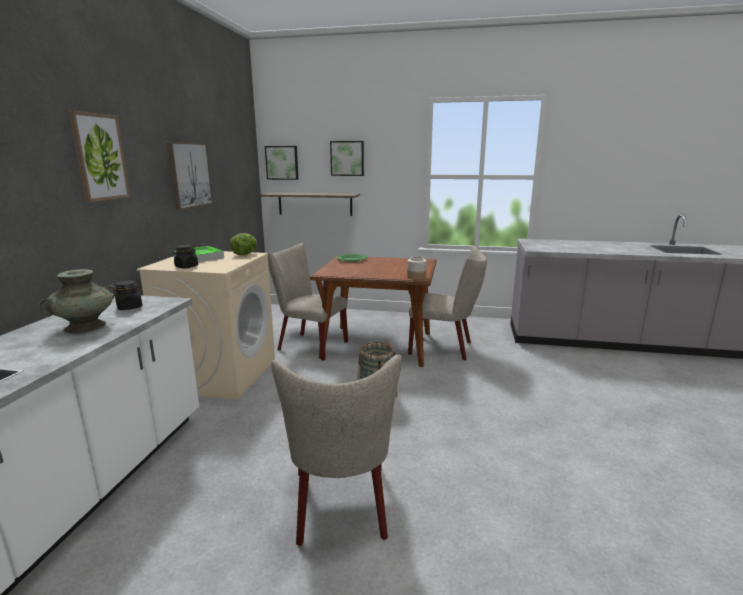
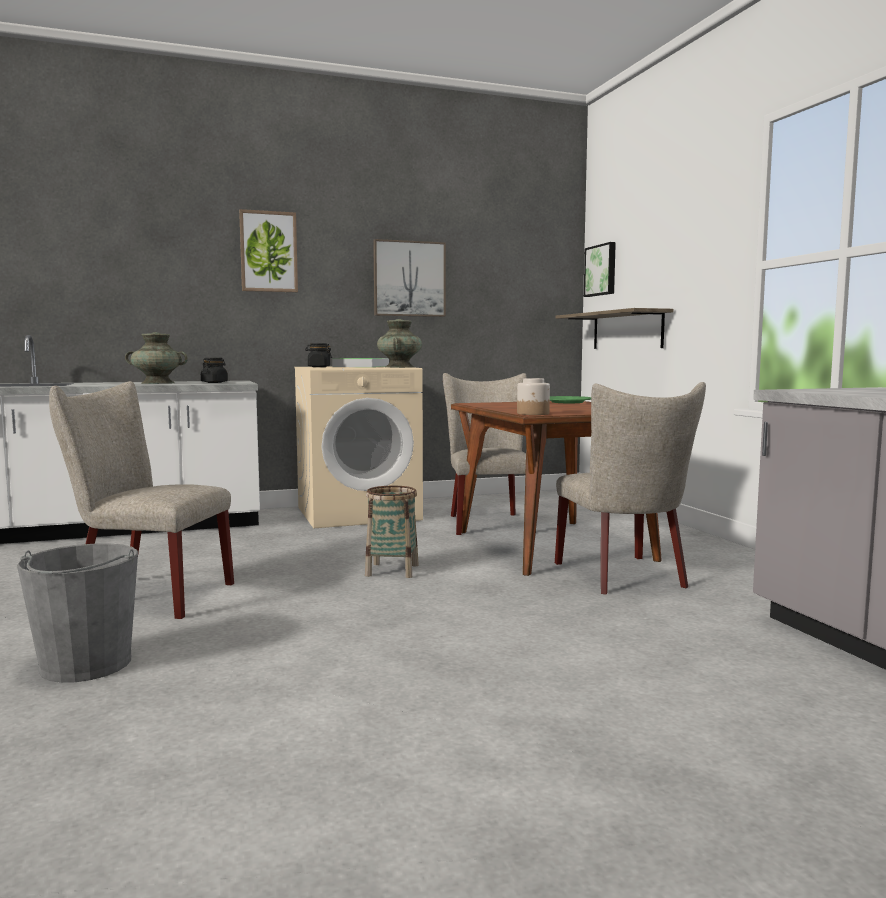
camera: 60 degrees right, 10 degrees down
lettuce [230,233,257,255] -> turquoise vase [377,319,422,368]
beige chair [271,354,402,546] -> beige chair turned 45 degrees clockwise [49,381,234,619]
picture [330,141,364,176] -> none
none -> grey bucket [17,543,138,683]

